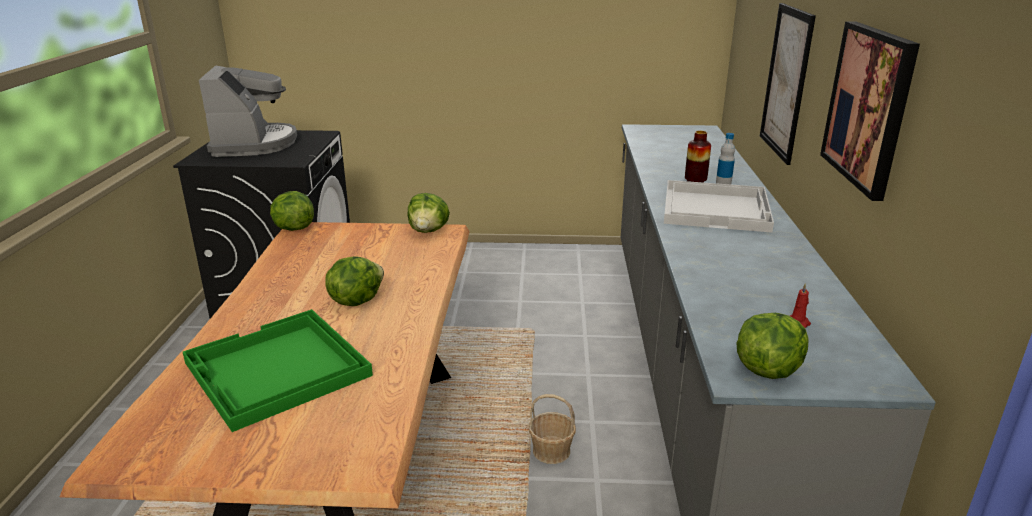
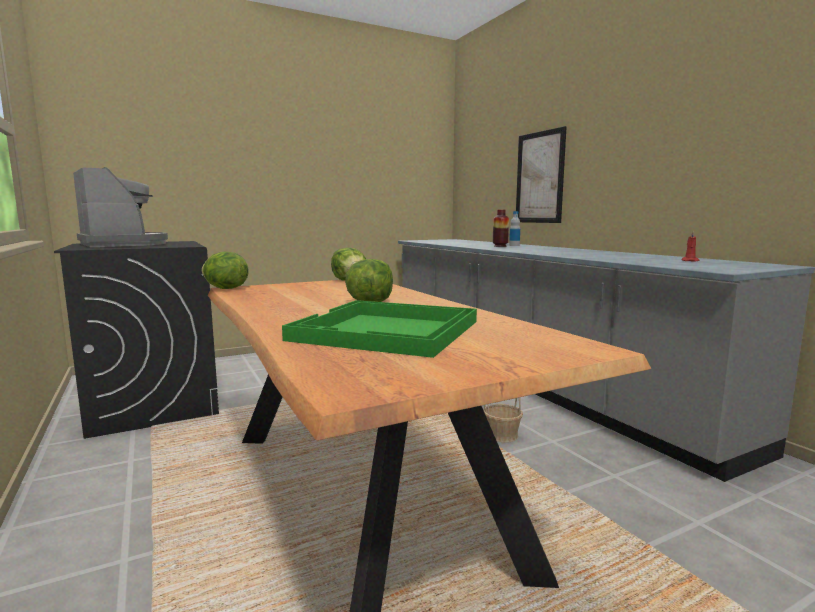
camera: 30 degrees left, 15 degrees down
white tray [664,180,774,233] -> none
lettuce [737,313,809,379] -> none
picture [820,21,920,201] -> none

